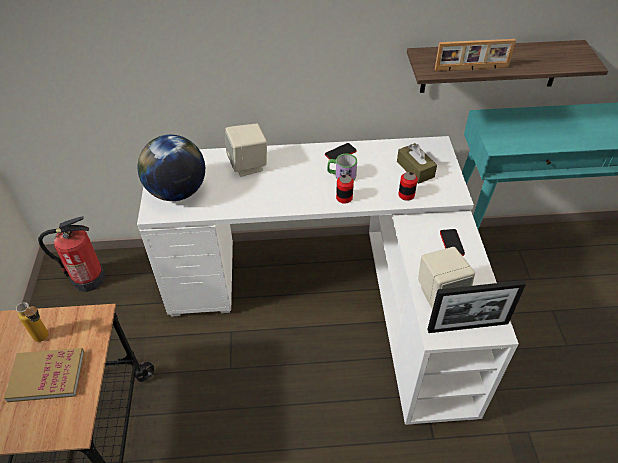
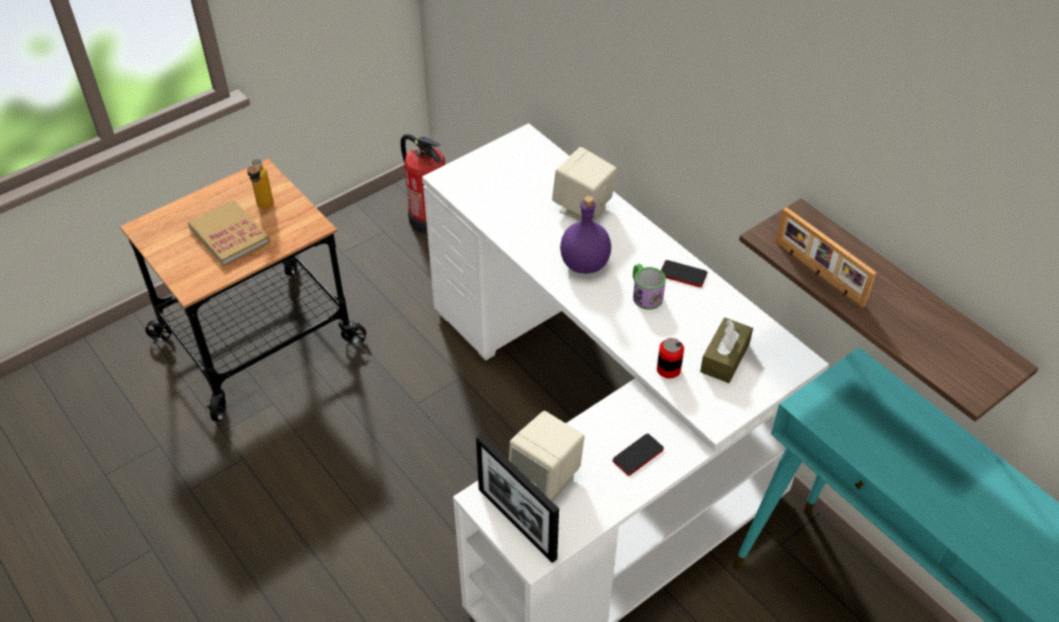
camera: 55 degrees right, 0 degrees up
globe [138,135,205,201] -> none
can [336,175,354,204] -> none
none -> purple bottle [560,196,611,274]

